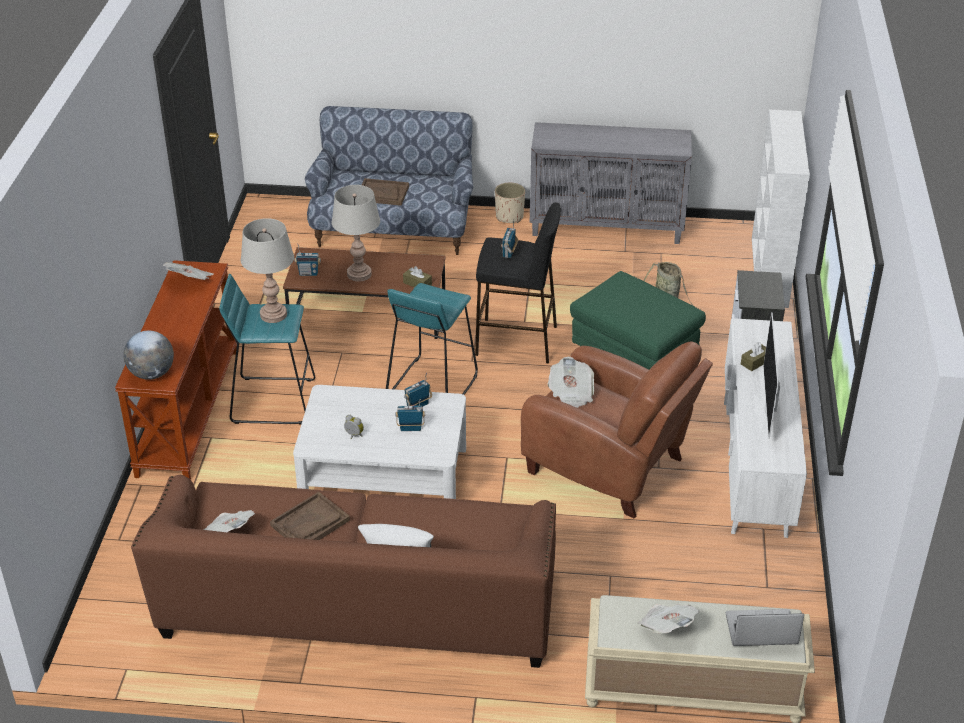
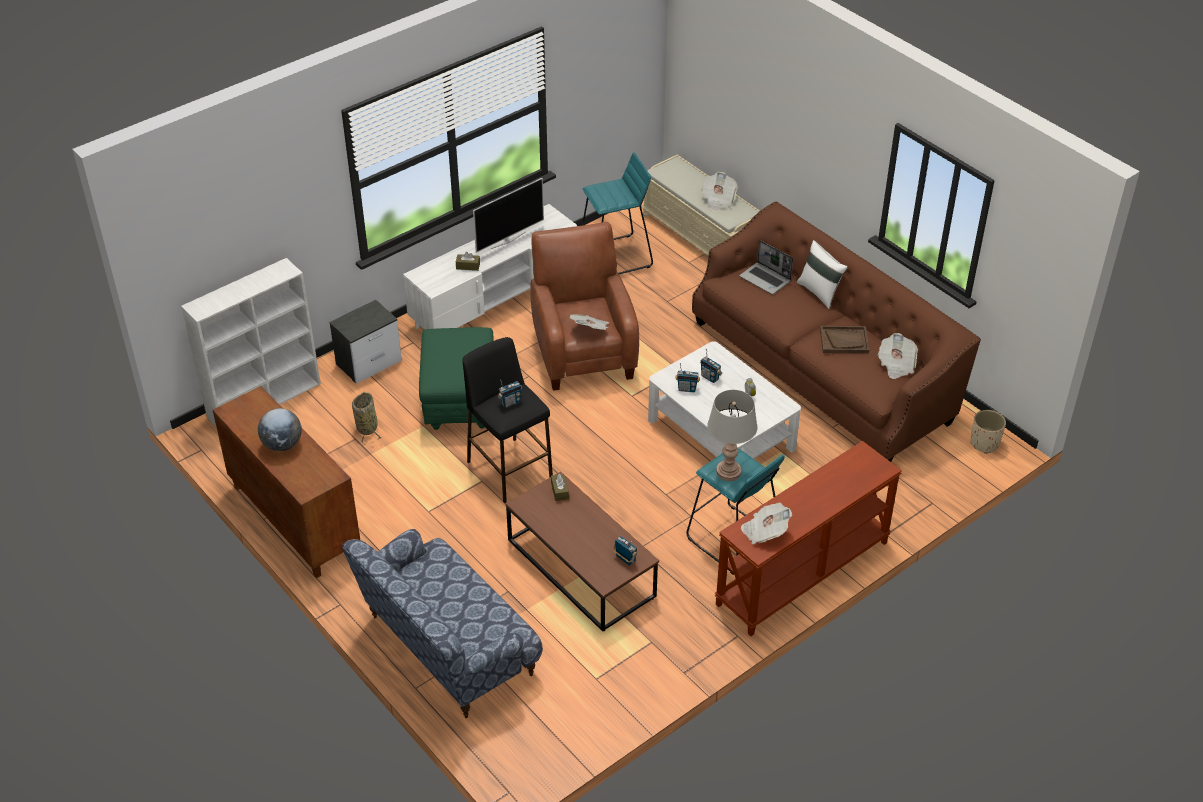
camera: 135 degrees left, 5 degrees up
globe [124,331,174,380] -> globe moved to [258,408,302,451]
grey table lamp [331,185,380,282] -> none
brown tray [362,178,409,206] -> none
turquoise stool [386,283,478,395] -> turquoise stool moved to [582,152,653,274]
beige planter [495,183,525,223] -> beige planter moved to [970,410,1006,454]
grey cabinet [530,122,692,244] -> brown cabinet [213,386,360,578]
laptop [726,609,804,646] -> laptop moved to [739,240,793,294]

